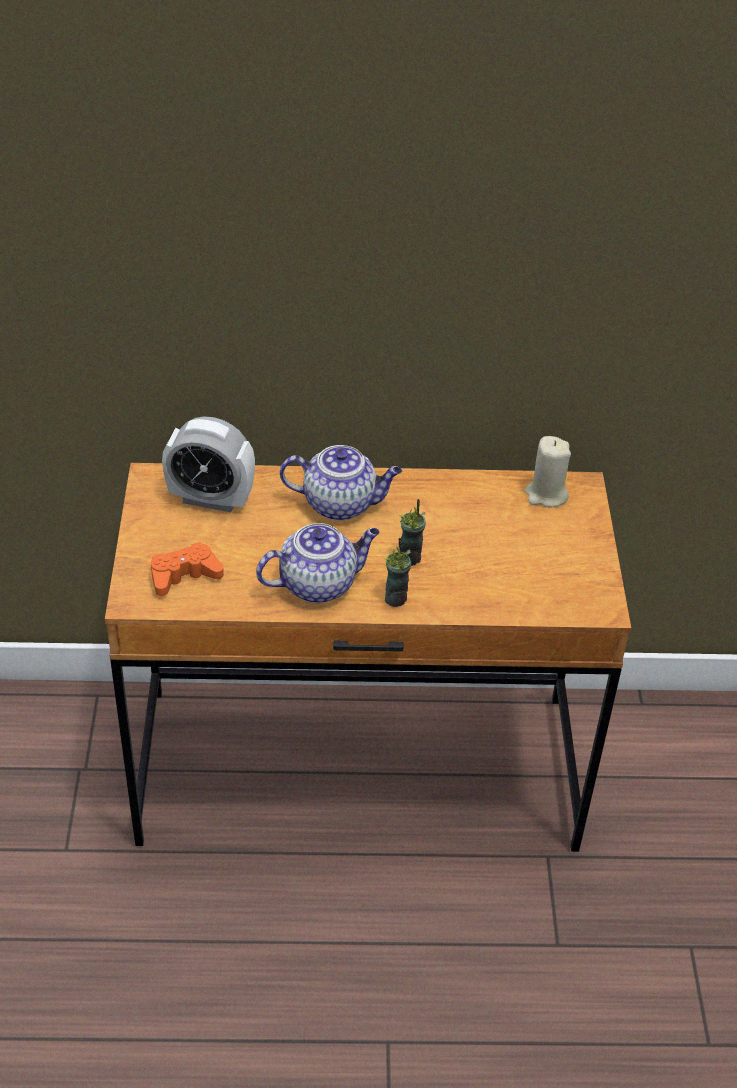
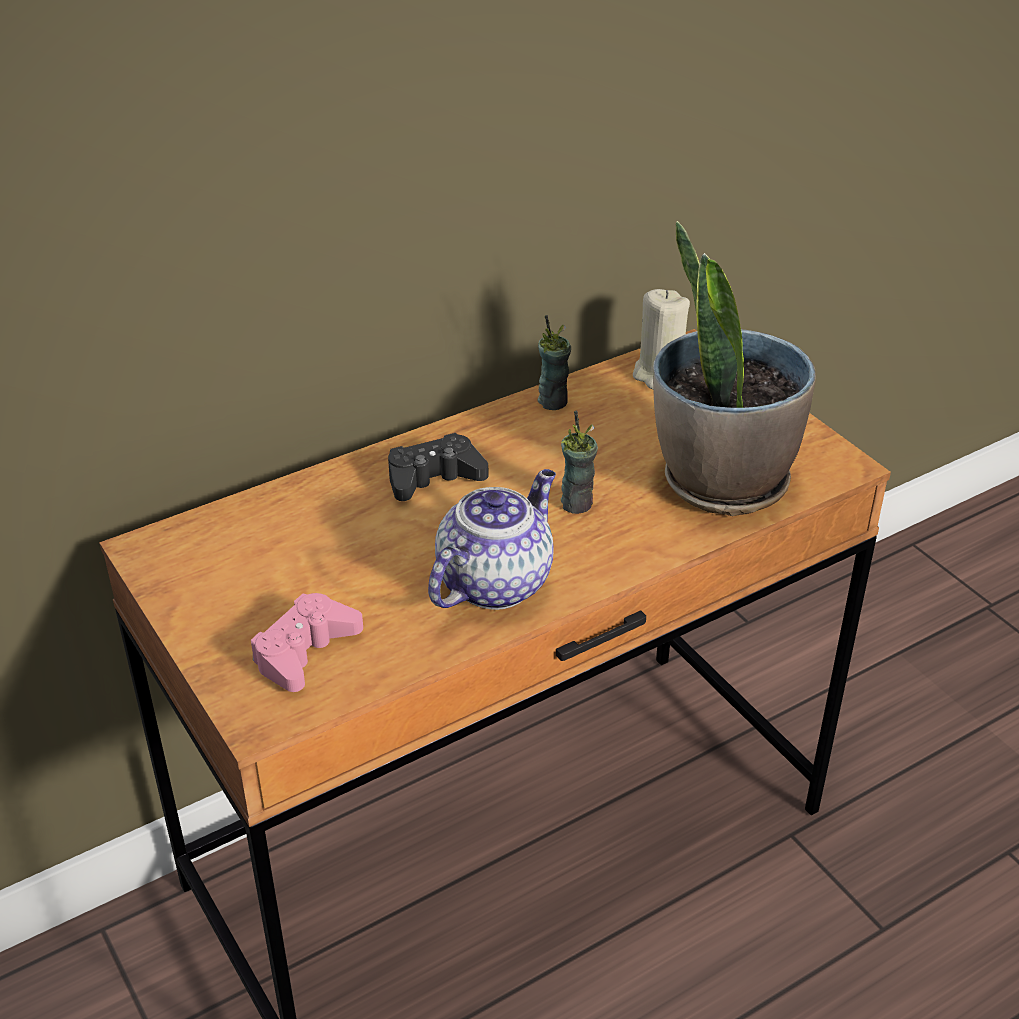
camera: 30 degrees left, 5 degrees down
orange game controller [151,542,224,596] -> pink game controller [251,593,363,692]
alarm clock [162,417,255,512] -> none
teapot [280,445,402,521] -> black game controller [388,433,488,501]
cup [384,538,411,607] -> cup moved to [537,315,571,410]
none -> potted plant [653,221,816,516]

